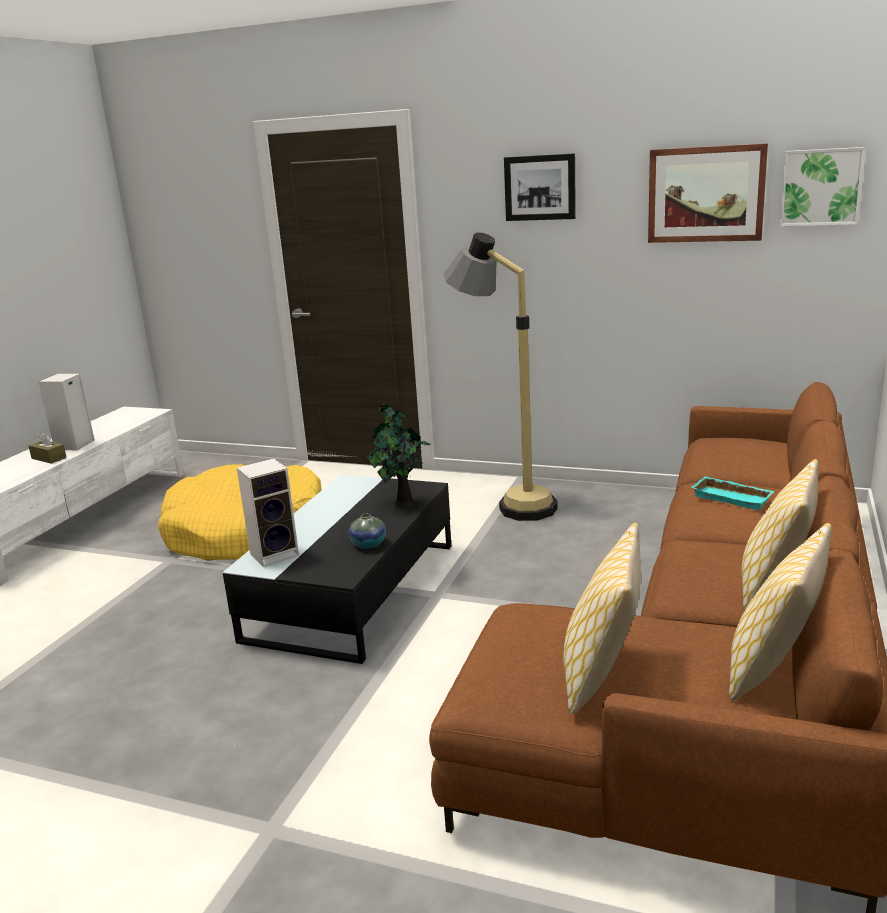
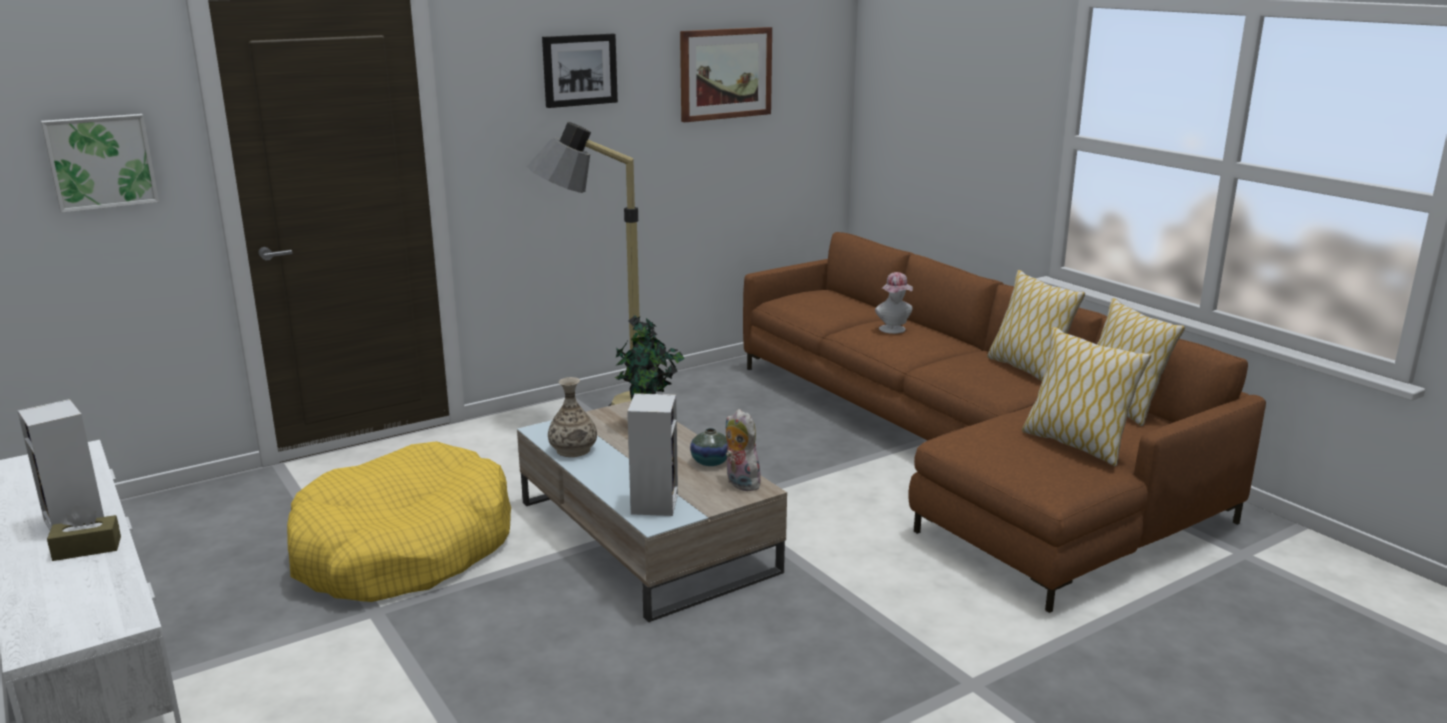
camera: 55 degrees left, 0 degrees up
black coffee table [223,475,451,664] -> beige coffee table [517,401,787,622]
turquoise tray [692,476,775,510] -> hat [875,272,913,334]
picture [780,147,866,226] -> picture moved to [41,114,159,213]
none -> vase [548,377,597,457]
none -> plush toy [725,409,761,491]

